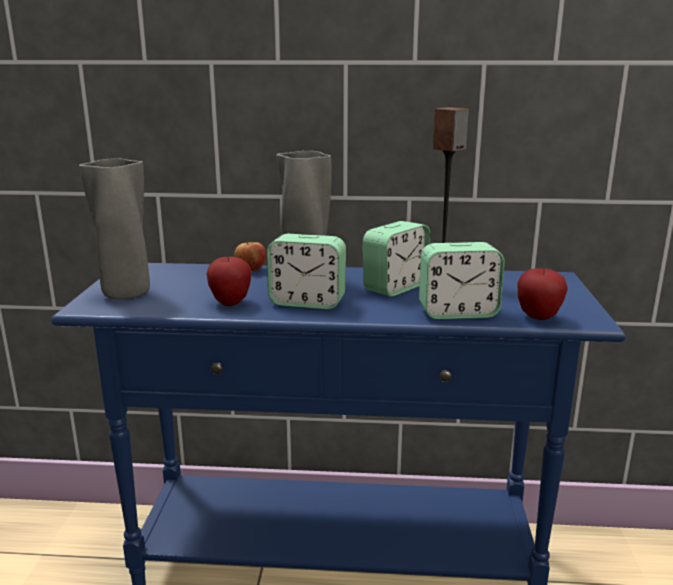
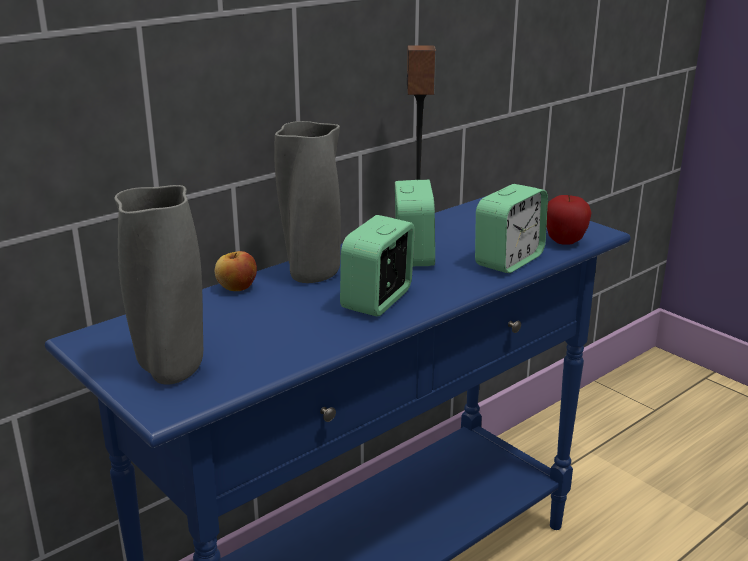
camera: 45 degrees left, 5 degrees up
apple [207,256,252,306] -> none
alarm clock [267,234,346,309] -> alarm clock turned 150 degrees clockwise [340,215,415,317]

